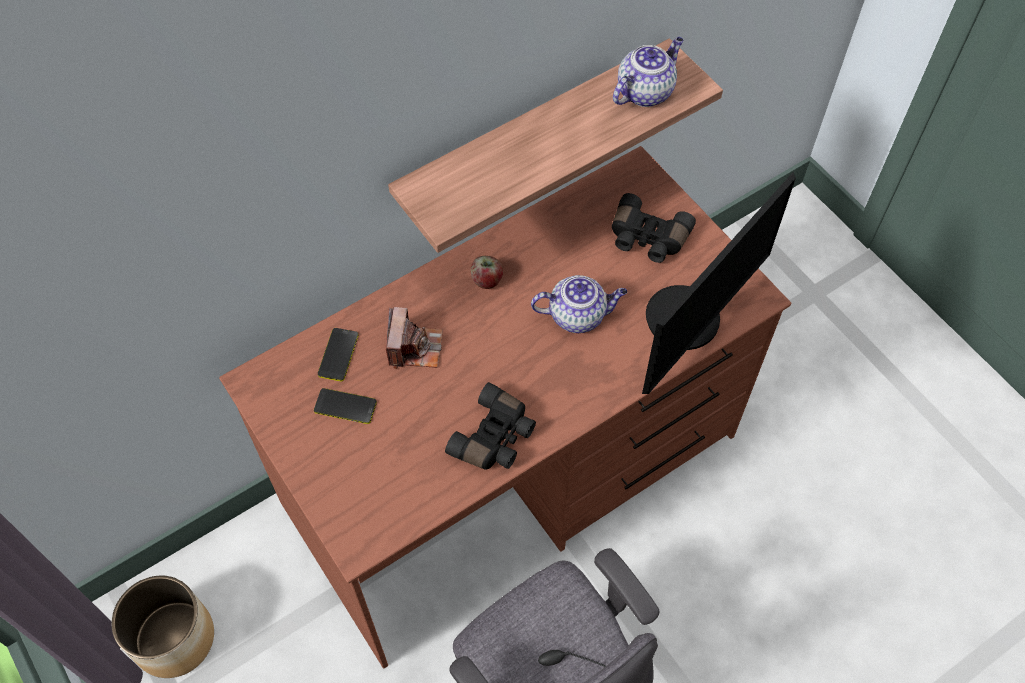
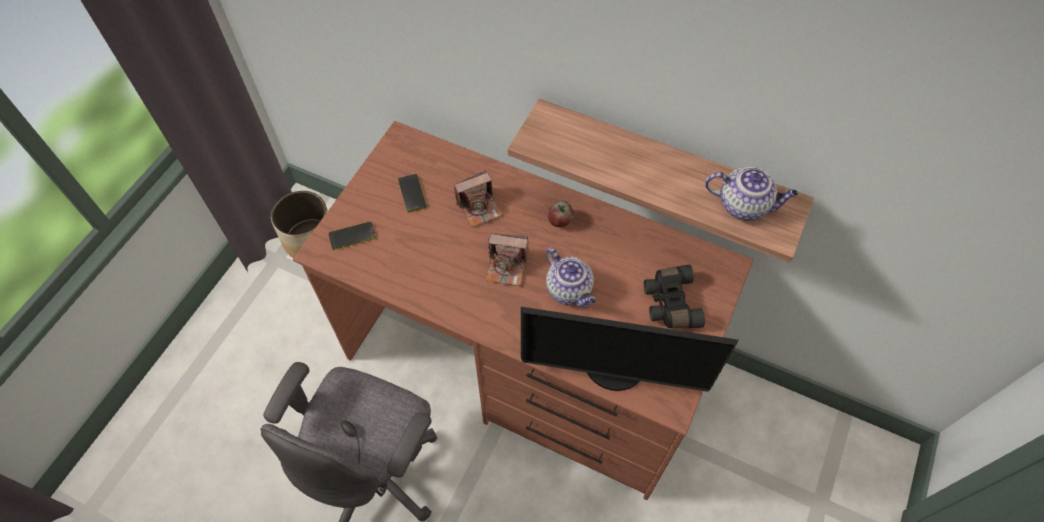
camera: 60 degrees right, 0 degrees up
phone [318,328,359,381] -> phone moved to [329,221,376,250]
black binoculars [445,382,536,470] -> none
none -> camera [486,233,528,286]

